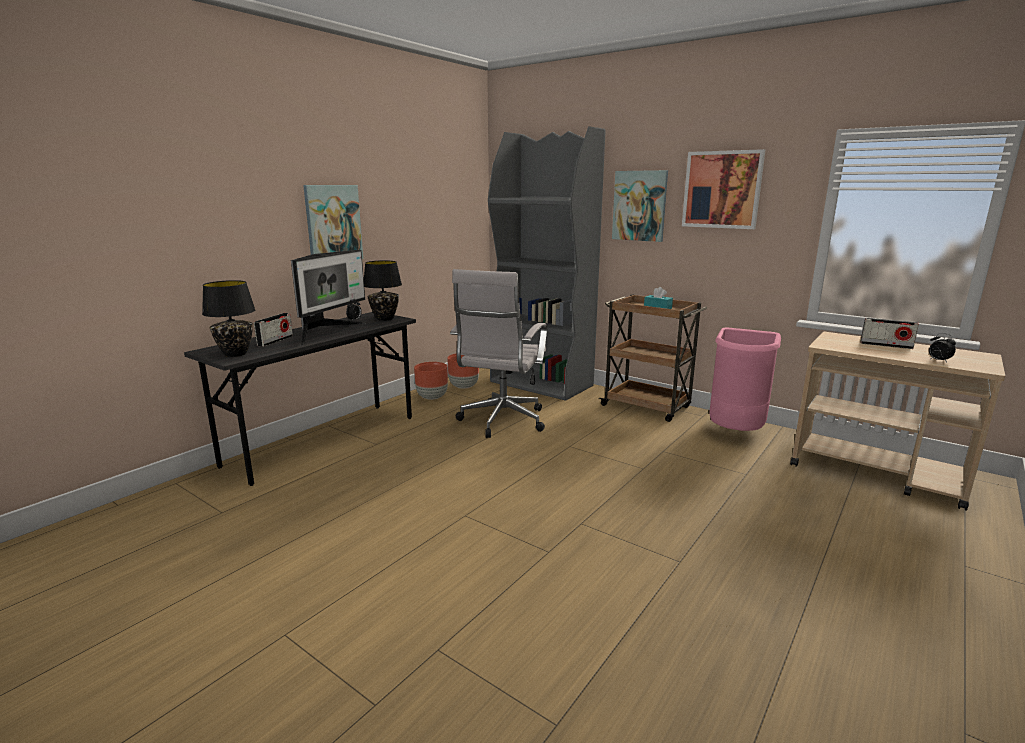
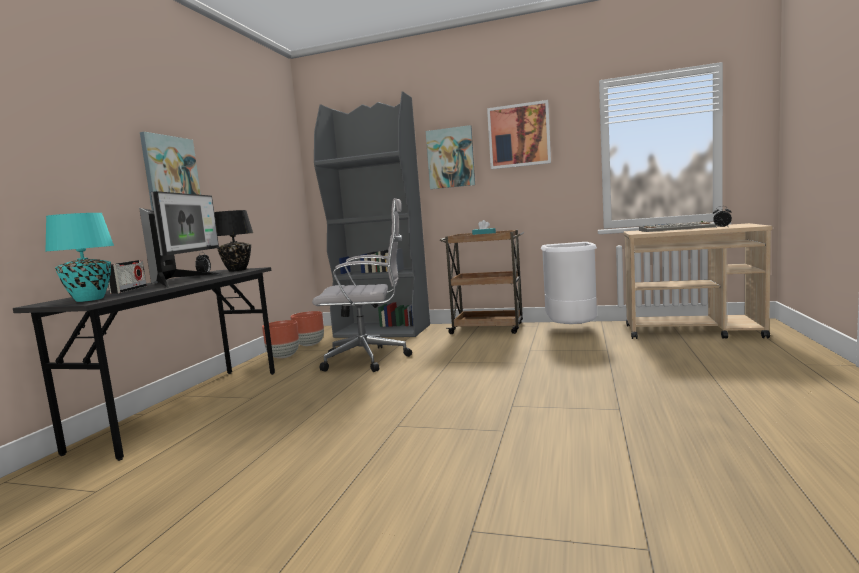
camera: 20 degrees left, 10 degrees down
black table lamp [202,280,256,357] -> turquoise table lamp [46,213,114,302]
white office chair [450,269,547,438] -> white office chair turned 90 degrees counterclockwise [312,198,412,372]
pink trash can [709,328,781,431] -> white trash can [541,242,597,324]
radio [860,318,919,349] -> keyboard [639,221,716,232]

